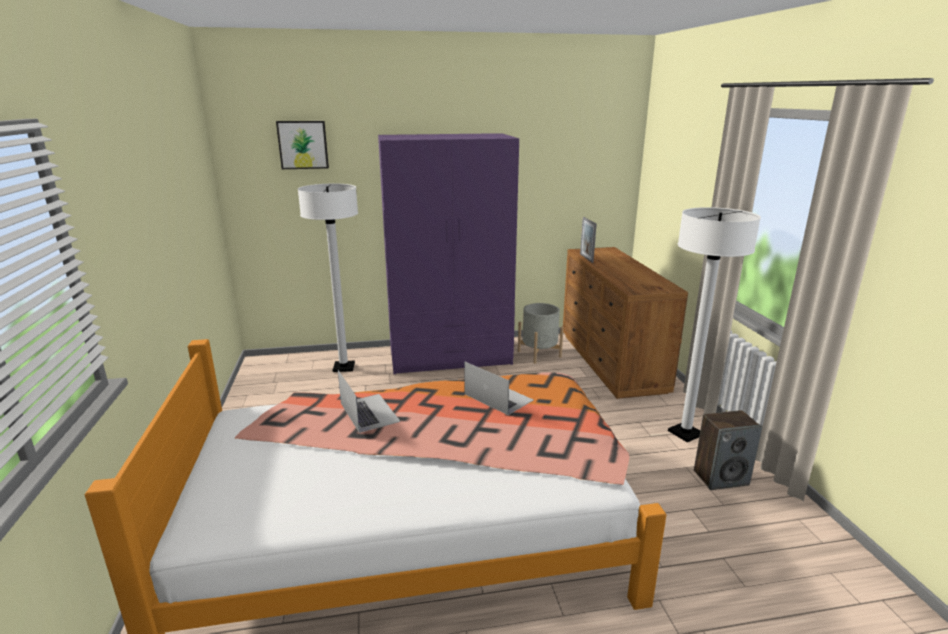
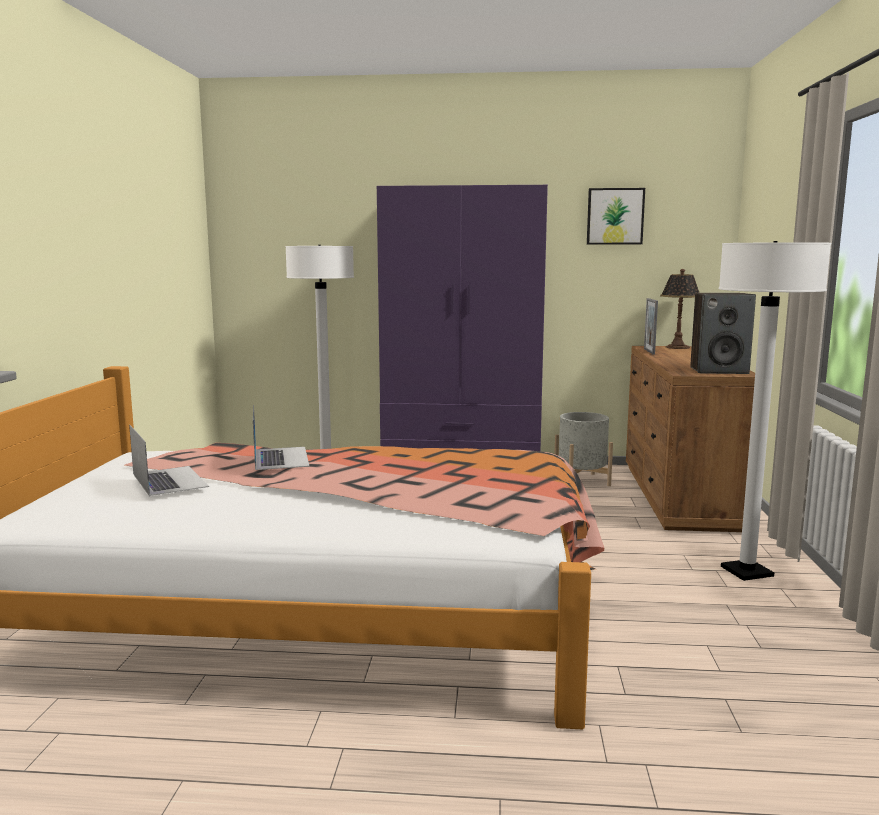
camera: 15 degrees right, 10 degrees down
picture [276,121,329,169] -> picture moved to [587,188,645,244]
laptop [464,361,533,415] -> laptop moved to [129,425,209,496]
speaker [694,410,762,490] -> speaker moved to [690,293,756,374]
none -> table lamp [660,269,699,349]

